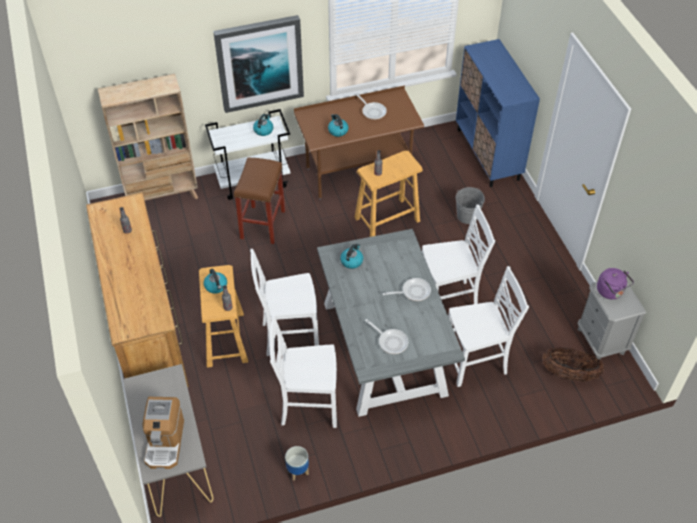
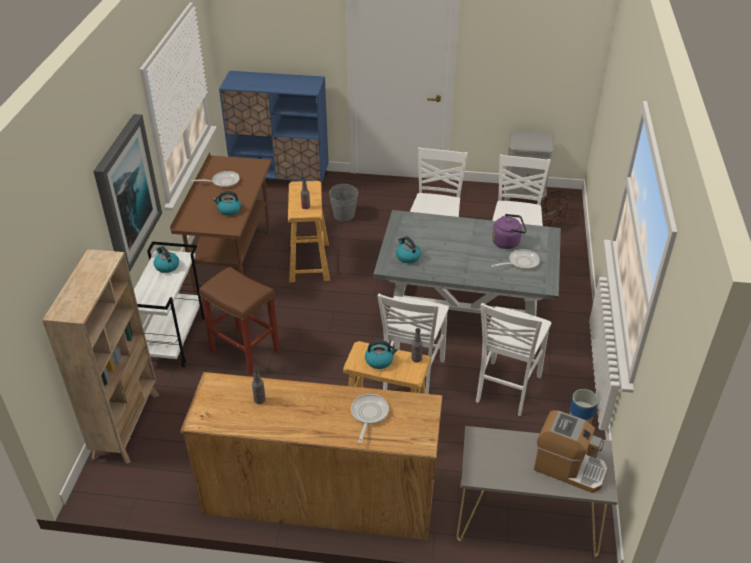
camera: 65 degrees left, 10 degrees down
frying pan [382,278,431,301] -> frying pan moved to [351,394,389,444]
purple kettle [597,268,634,299] -> purple kettle moved to [492,214,527,249]

